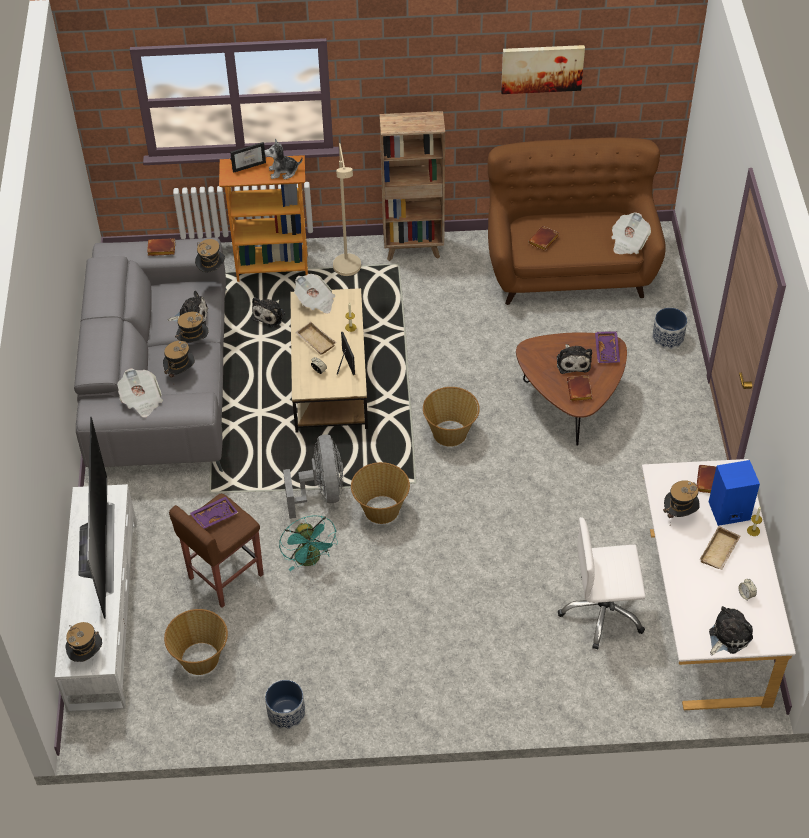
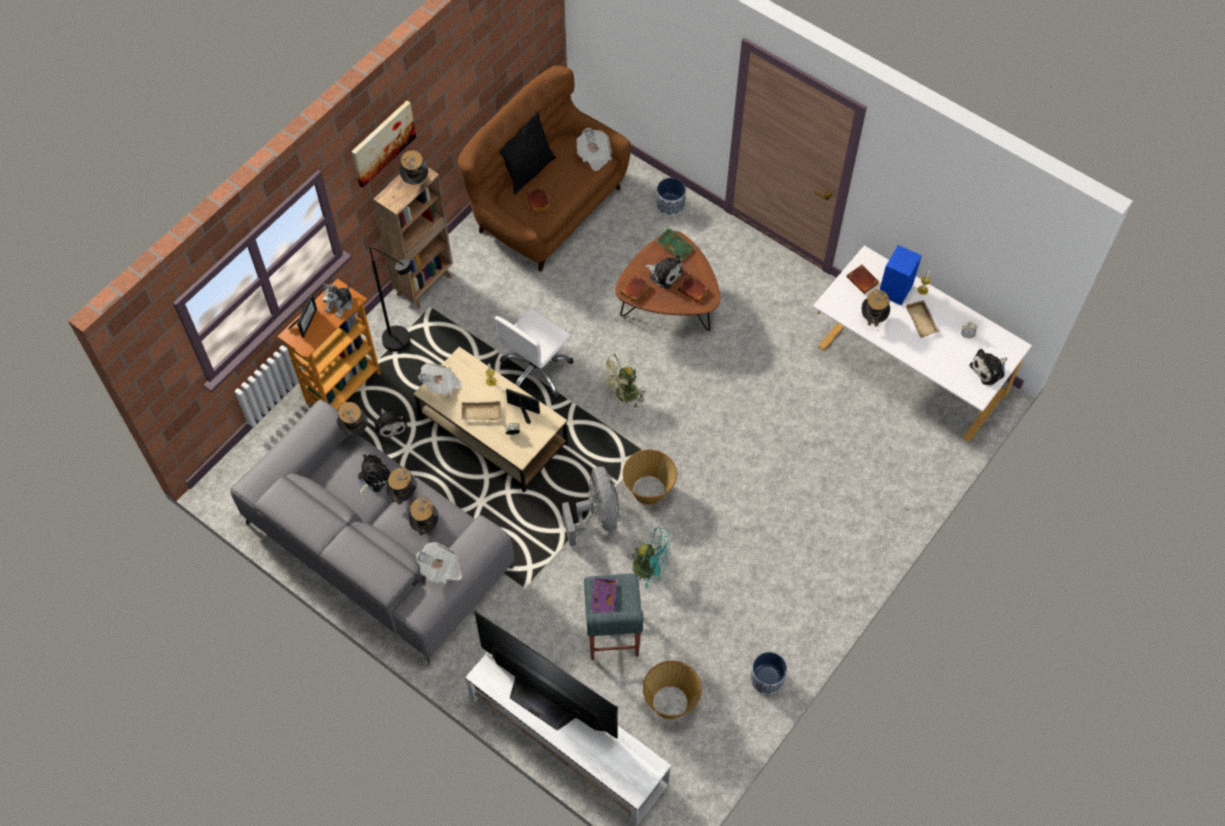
camera: 50 degrees left, 10 degrees up
hat [66,622,102,662] -> hat moved to [399,150,428,185]
brown book [147,238,175,256] -> brown book moved to [620,275,651,303]
brown stool [169,494,264,608] -> grey stool [584,574,643,660]
grey fan [283,435,343,519] -> grey fan turned 45 degrees clockwise [562,467,619,546]
beige floor lamp [333,143,361,276] -> black floor lamp [369,247,412,351]
basket [423,387,480,447] -> green fan [599,354,646,407]
picture [501,45,585,94] -> picture moved to [351,101,416,188]
white office chair [558,517,646,649] -> white office chair moved to [495,308,574,398]
purple tray [595,331,620,363] -> green tray [656,228,694,260]
plush toy [709,606,753,655] -> plush toy turned 120 degrees counterclockwise [969,349,1007,385]
none -> black pillow [499,110,556,194]

